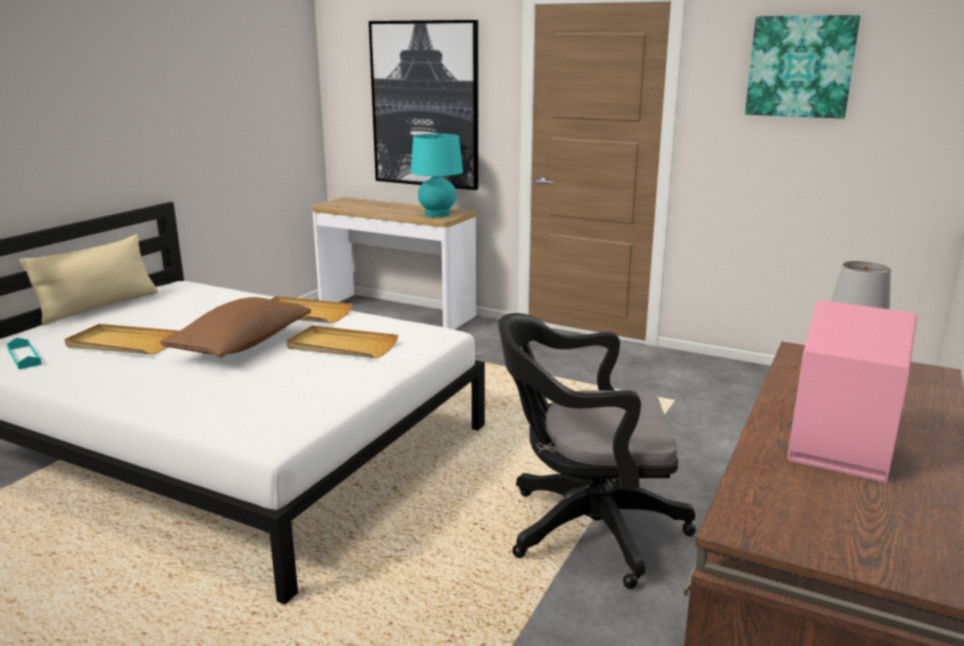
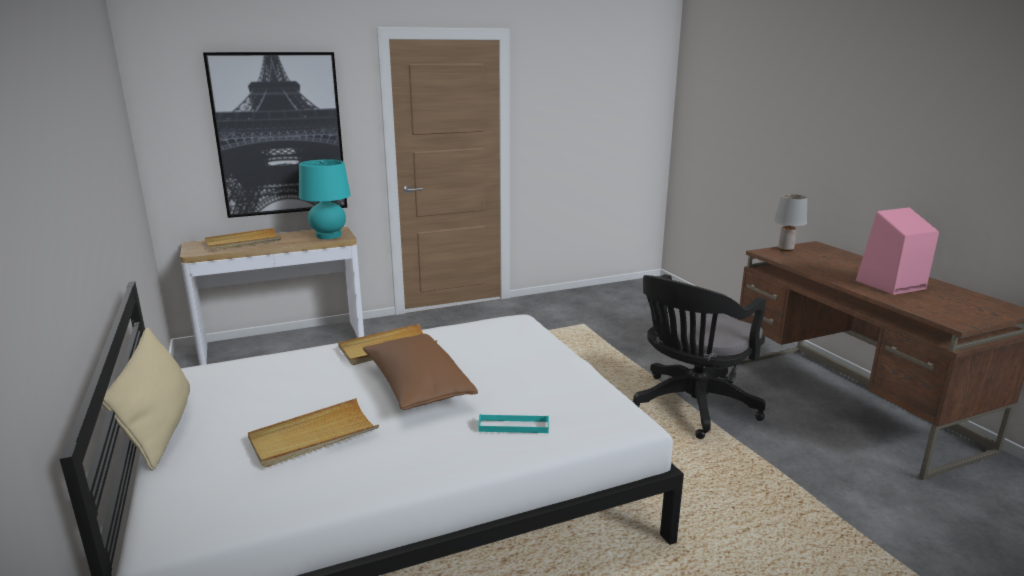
camera: 50 degrees left, 0 degrees up
turquoise tray [7,338,42,369] -> turquoise tray moved to [478,414,549,433]
beige tray [286,325,398,358] -> beige tray moved to [205,228,281,251]
picture [745,15,860,119] -> none

